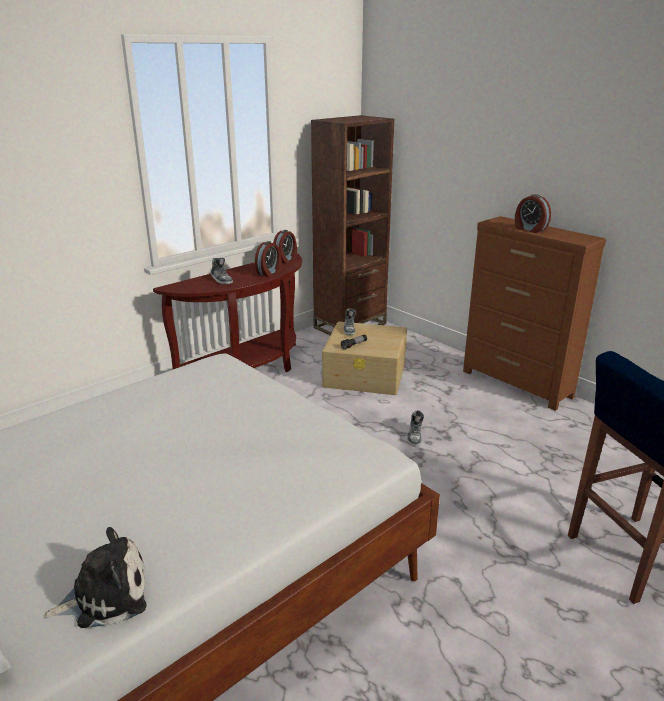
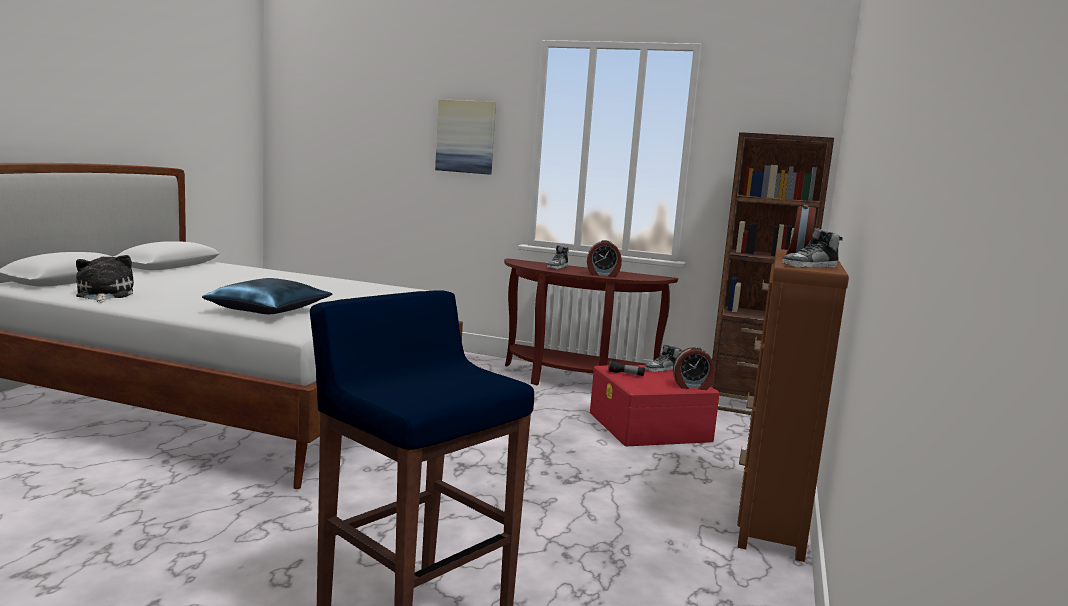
camera: 60 degrees right, 15 degrees down
plush toy [43,527,147,628] -> plush toy turned 150 degrees counterclockwise [76,255,134,302]
alarm clock [273,230,297,263] -> alarm clock moved to [673,347,715,390]
beige storage box [322,322,407,395] -> red storage box [590,365,720,446]
shoe [407,410,424,446] -> shoe moved to [782,228,843,268]
none -> blue pillow [202,278,332,314]
none -> picture [435,99,496,175]

